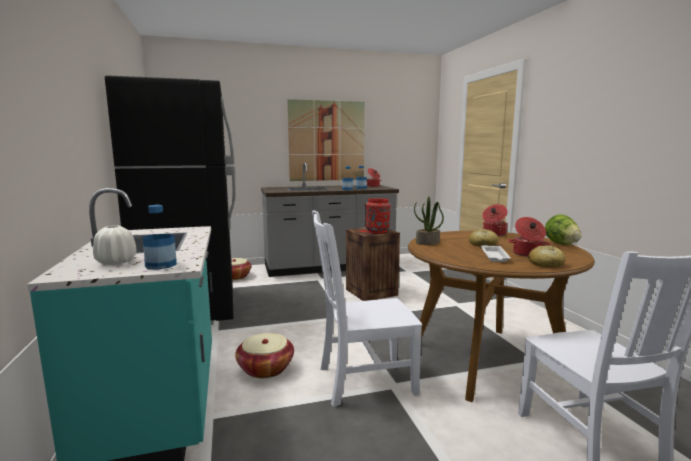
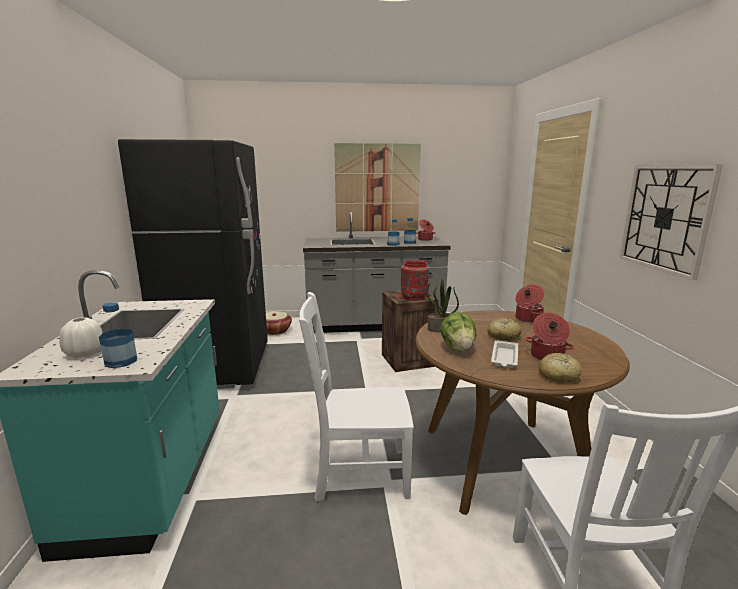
camera: 10 degrees right, 5 degrees up
basket [235,333,294,378] -> none
lettuce [545,214,581,245] -> lettuce moved to [440,312,476,351]
none -> wall clock [620,165,723,280]

